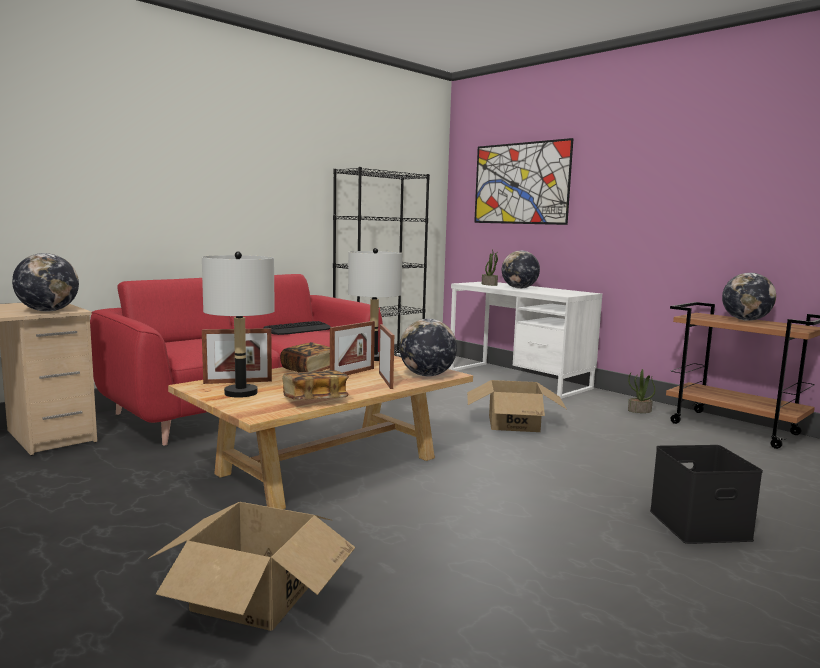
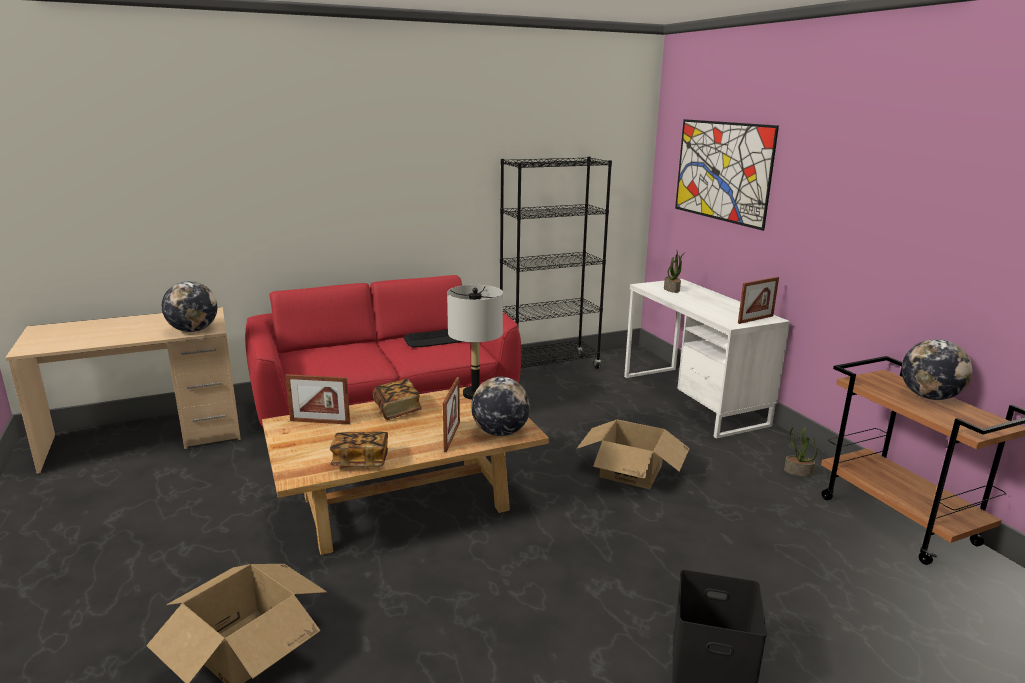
camera: 20 degrees right, 10 degrees up
grey table lamp [202,251,275,398] -> none
picture frame [330,321,375,375] -> picture frame moved to [738,277,779,324]
globe [502,250,540,289] -> none

